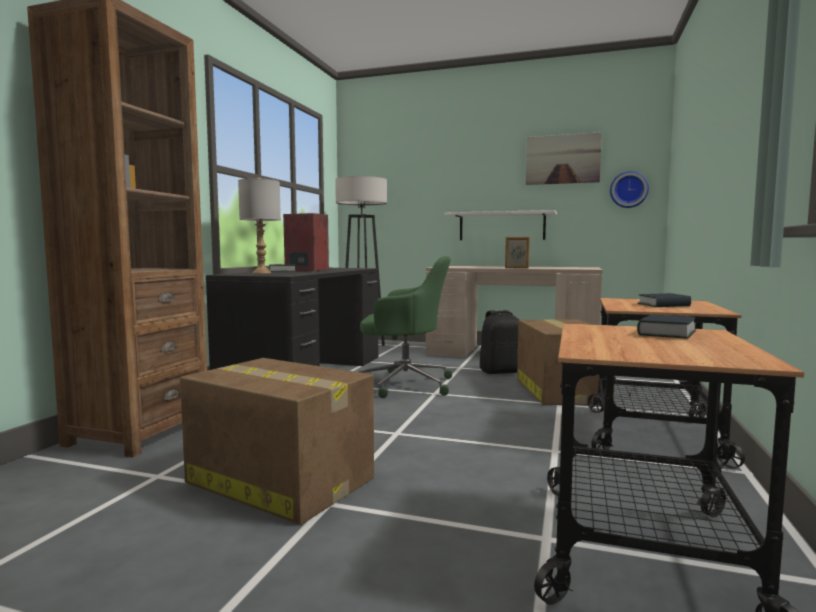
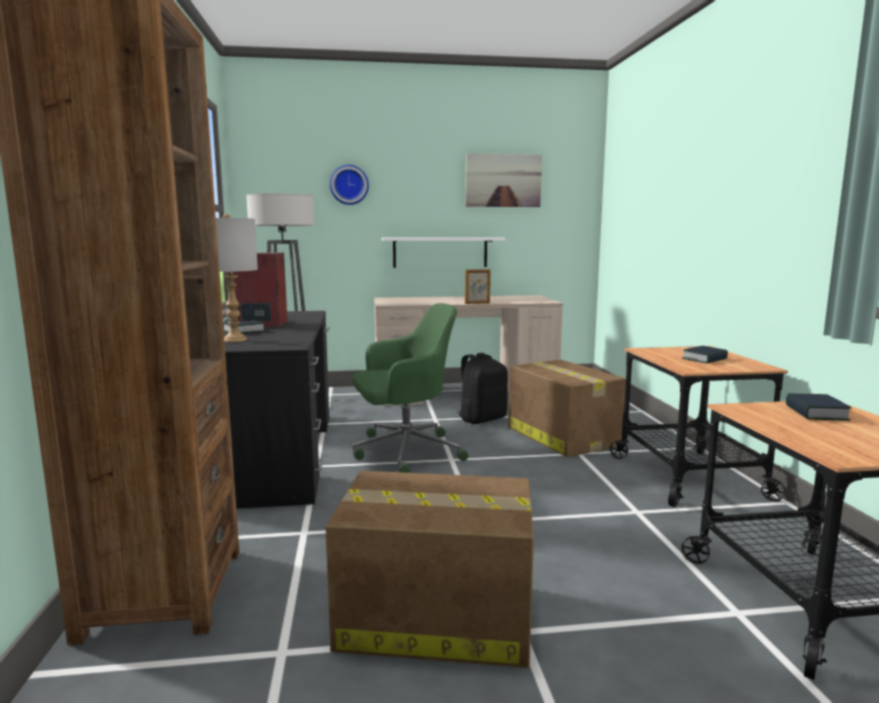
camera: 25 degrees left, 5 degrees up
wall clock [610,171,649,208] -> wall clock moved to [330,165,369,205]

